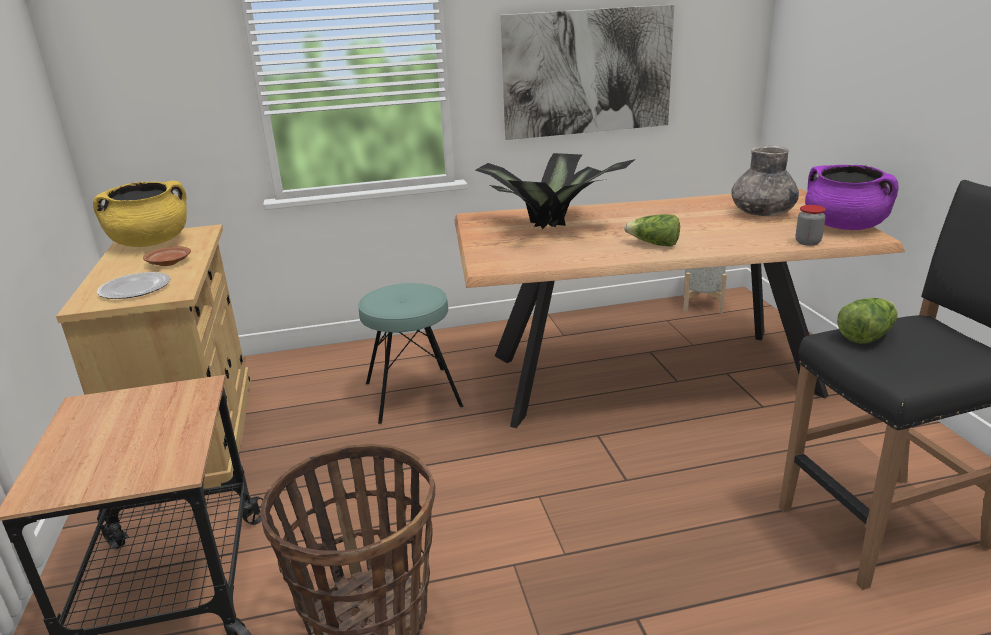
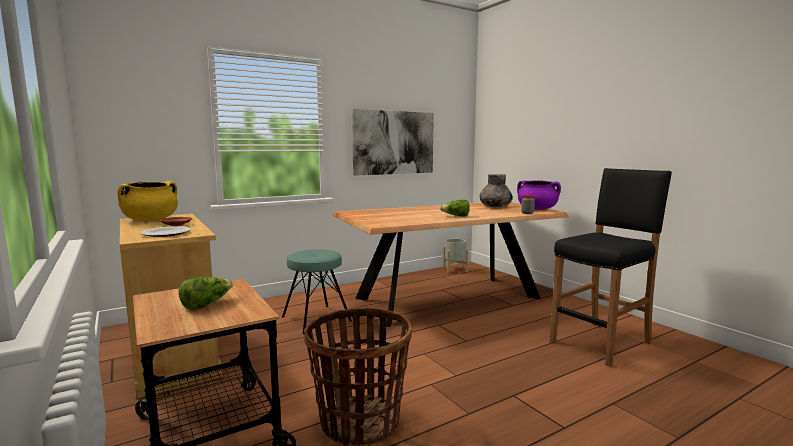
camera: 20 degrees left, 15 degrees down
potted plant [475,153,635,229] -> none
lettuce [837,298,897,344] -> lettuce moved to [178,277,233,310]

